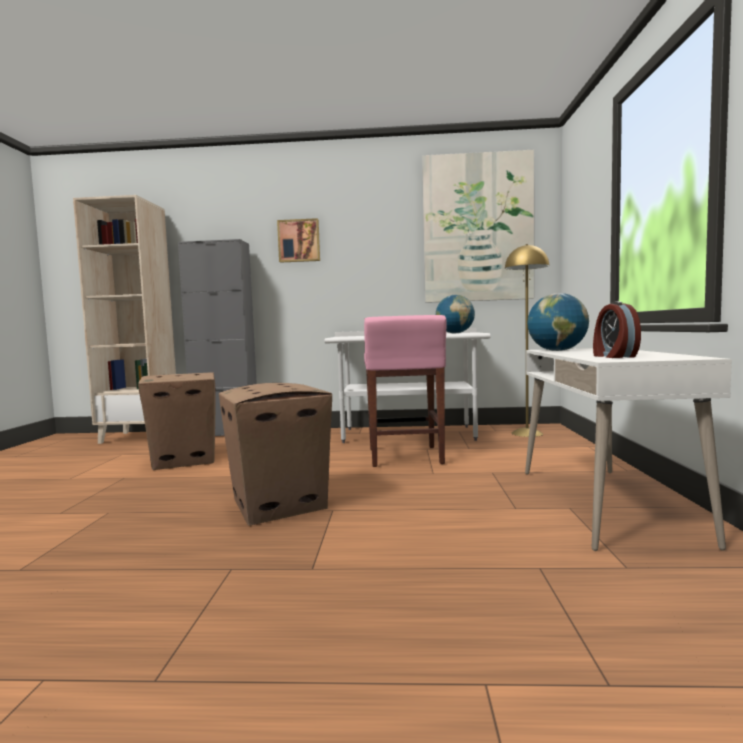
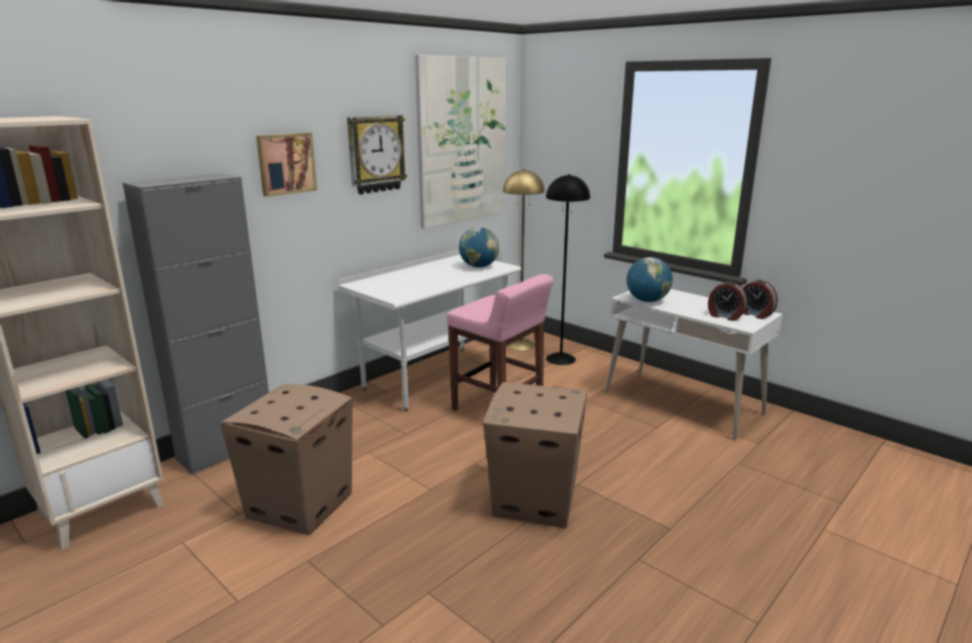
camera: 50 degrees left, 15 degrees up
none -> wall clock [347,115,407,195]
none -> black floor lamp [546,174,590,365]
none -> alarm clock [743,280,778,319]

